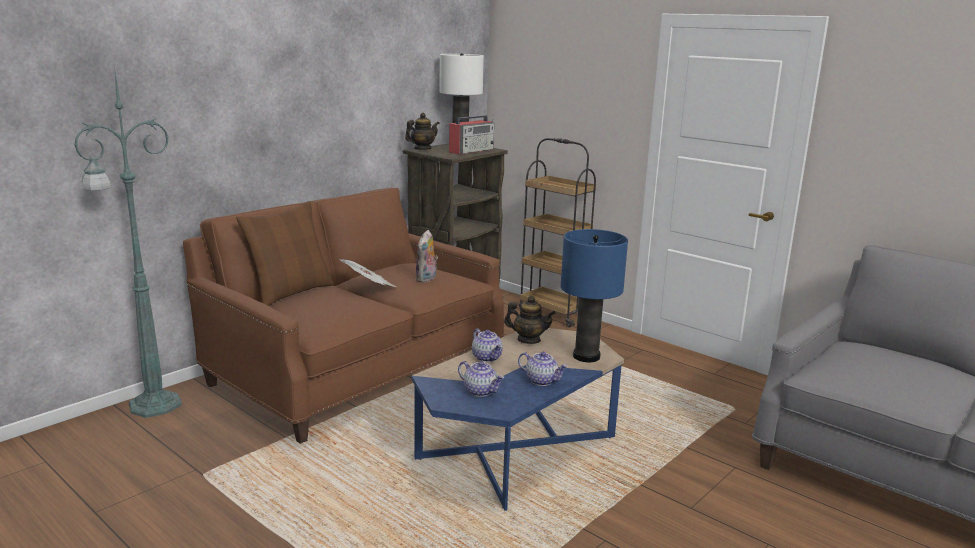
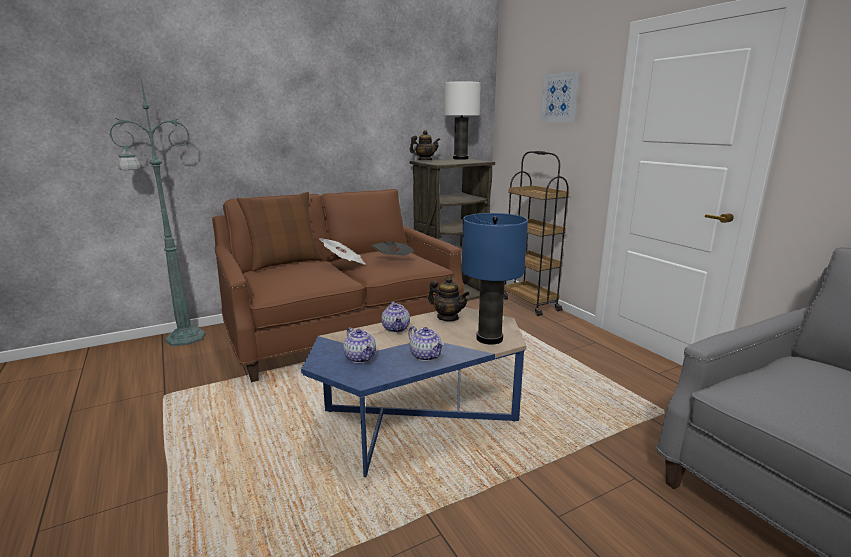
camera: 20 degrees right, 0 degrees up
plush toy [416,230,438,283] -> newspaper [371,242,415,256]
radio [449,114,494,155] -> none
none -> picture [540,71,579,122]

